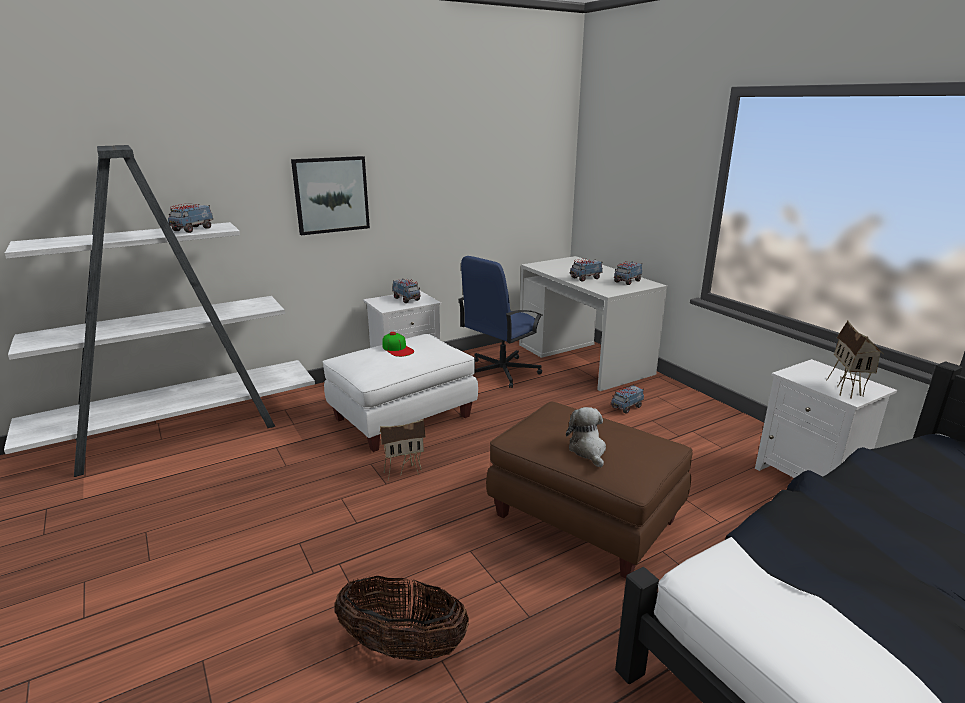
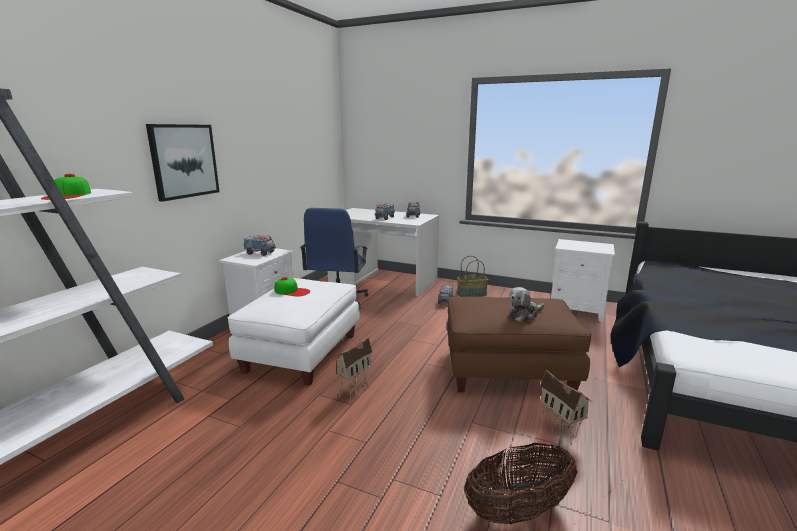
camera: 35 degrees left, 5 degrees down
toy truck [168,203,213,233] -> cap [41,174,91,200]
plush toy [566,407,606,468] -> plush toy turned 75 degrees counterclockwise [509,287,544,322]
toy house [826,320,884,399] -> toy house moved to [537,369,592,445]
none -> basket [457,256,489,297]

